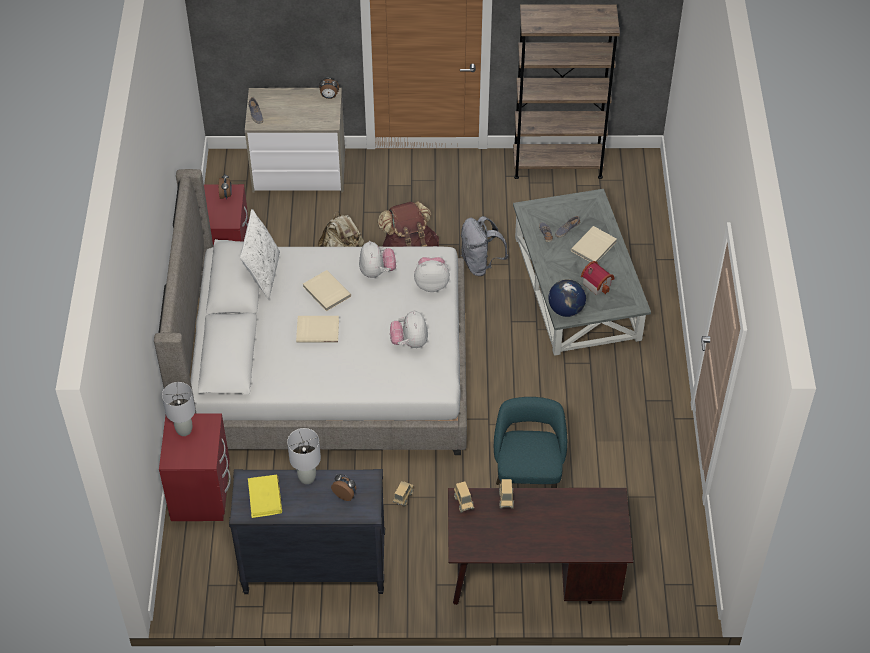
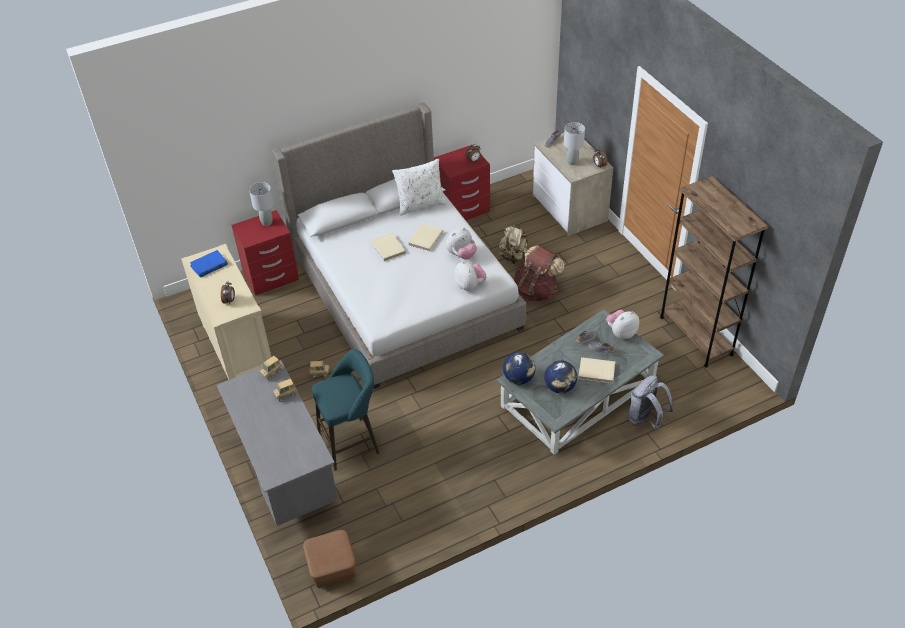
camera: 65 degrees right, 5 degrees down
black dresser [229,469,385,594] -> beige dresser [181,244,272,380]
yellow book [248,475,282,518] -> blue book [190,250,228,277]
grey table lamp [287,428,321,484] -> grey table lamp moved to [564,122,585,165]
plush toy [390,311,428,348] -> plush toy moved to [606,310,639,339]
brown desk [448,488,633,605] -> grey desk [217,361,338,526]
grey backpack [461,216,508,276] -> grey backpack moved to [628,375,673,430]
toy house [581,261,615,295] -> globe [544,360,577,393]
none -> brown ottoman [303,530,356,589]

